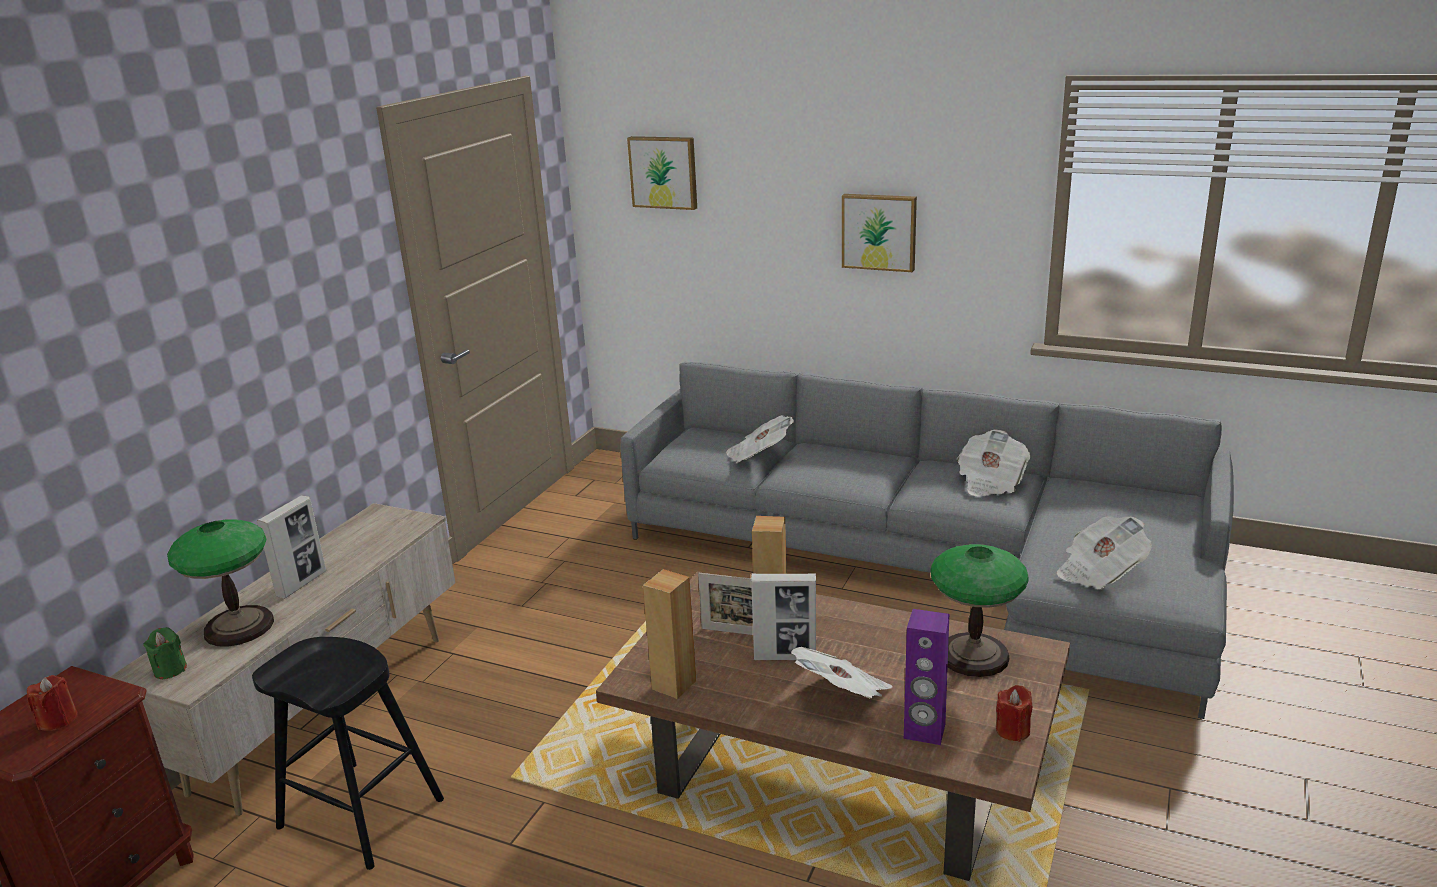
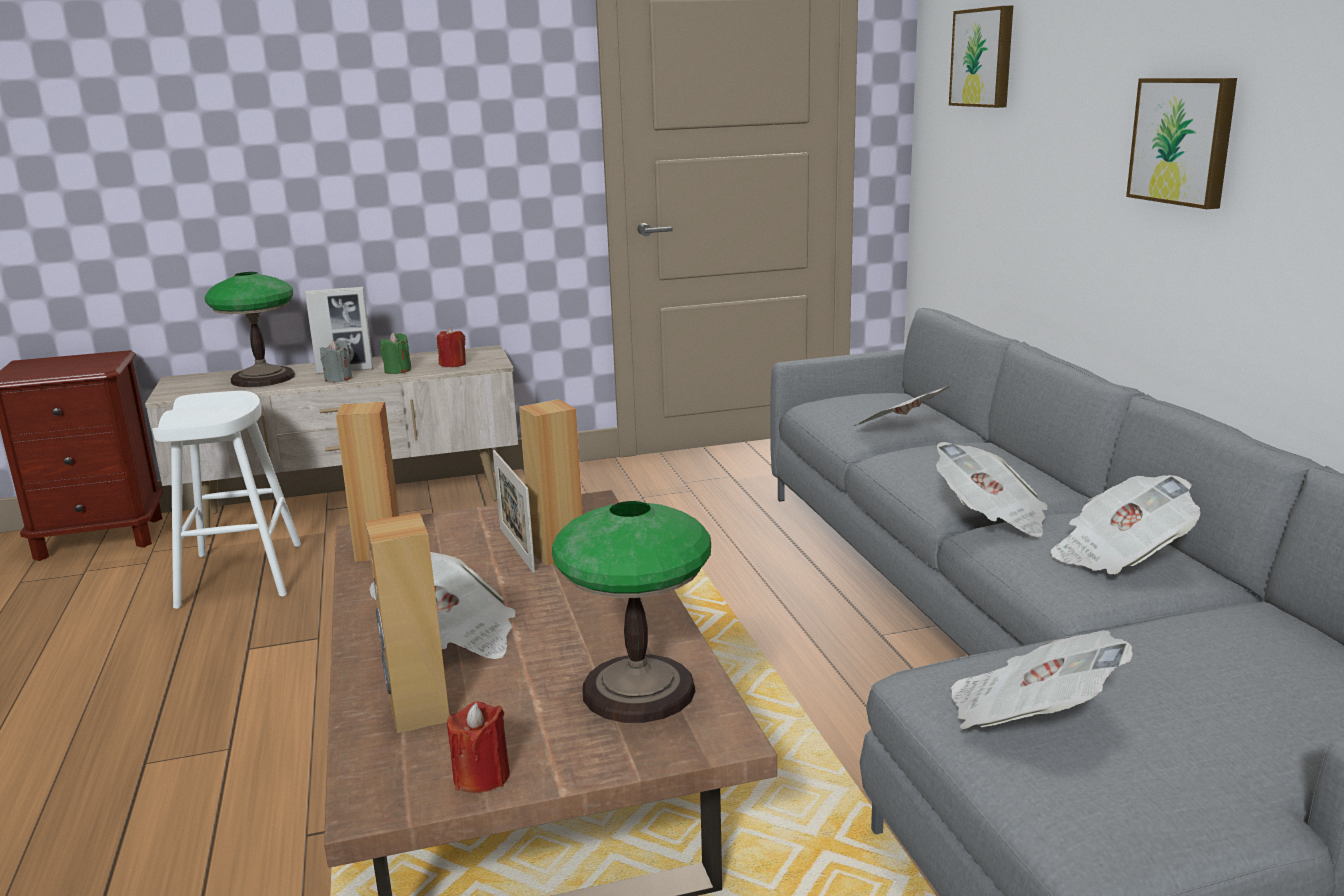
camera: 50 degrees right, 5 degrees down
red candle [27,675,78,731] -> red candle moved to [437,327,466,368]
green candle [143,627,187,679] -> green candle moved to [380,333,411,374]
black stool [252,637,444,870] -> white stool [152,391,301,609]
picture frame [751,573,816,660] -> none
purple speaker [904,609,949,745] -> brown speaker [366,513,449,733]
none -> grey candle [320,340,352,383]
none -> newspaper [936,442,1048,537]

